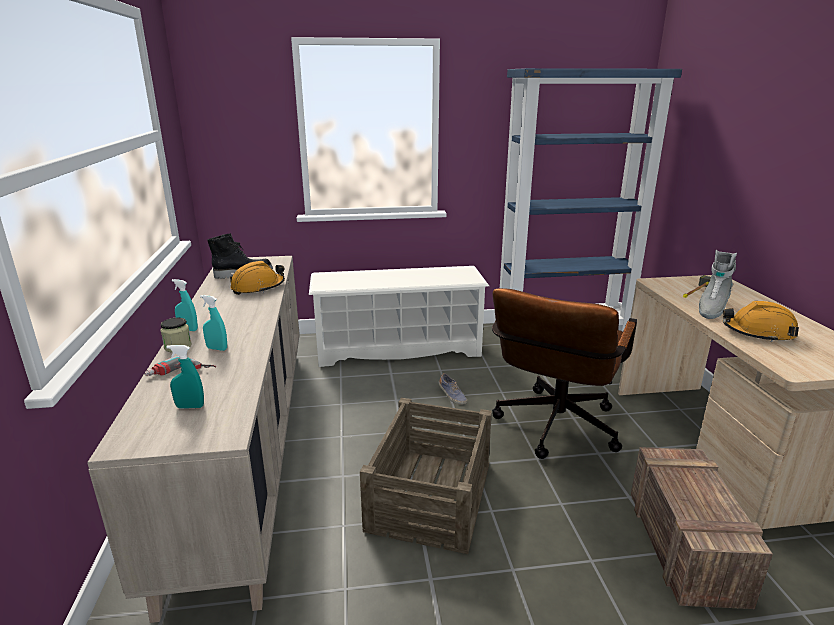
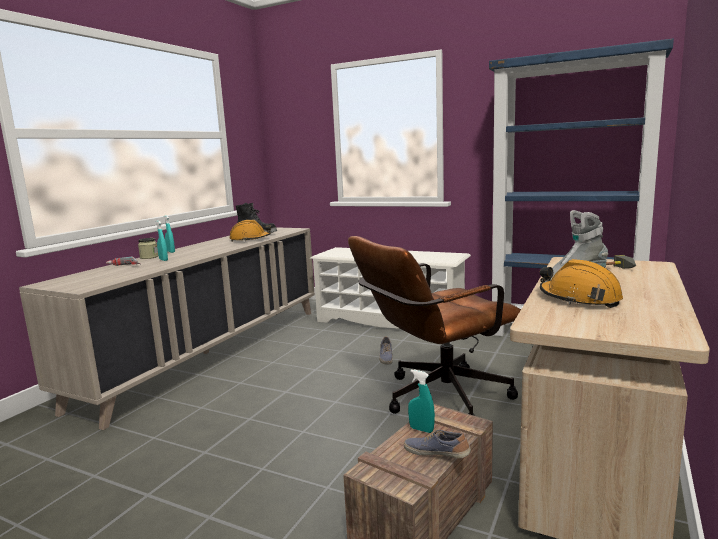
camera: 35 degrees right, 10 degrees down
turquoise spray bottle [167,345,204,409] -> turquoise spray bottle moved to [408,369,435,433]
crate [360,398,492,554] -> none
none -> shoe [404,430,471,458]

